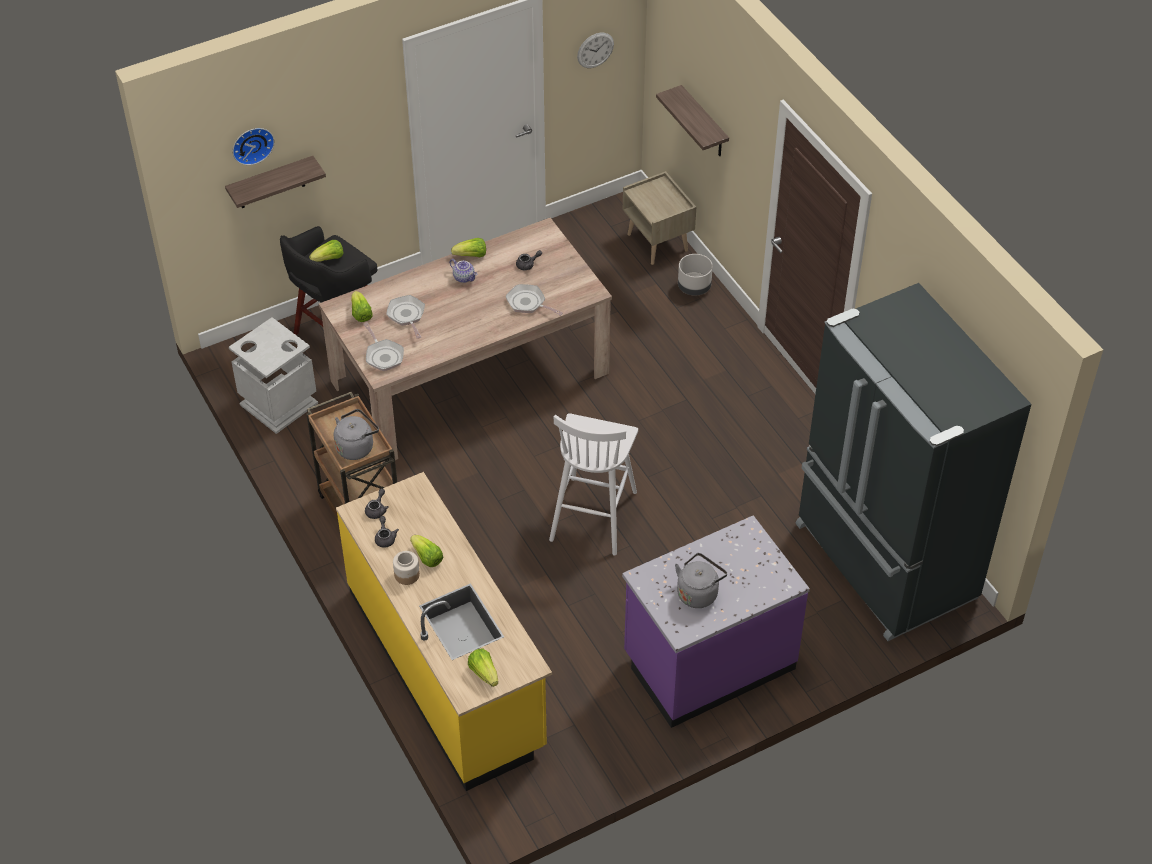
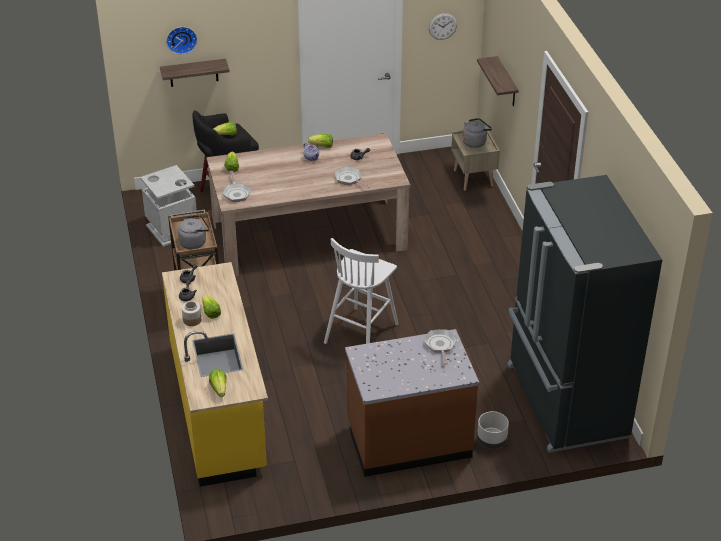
camera: 15 degrees right, 10 degrees down
frying pan [386,295,425,339] -> frying pan moved to [424,329,457,365]
purple counter [622,515,810,728] -> brown counter [345,329,479,477]
grey kettle [675,553,727,608] -> grey kettle moved to [463,118,492,148]
grey planter [678,254,713,296] -> grey planter moved to [477,411,509,449]

